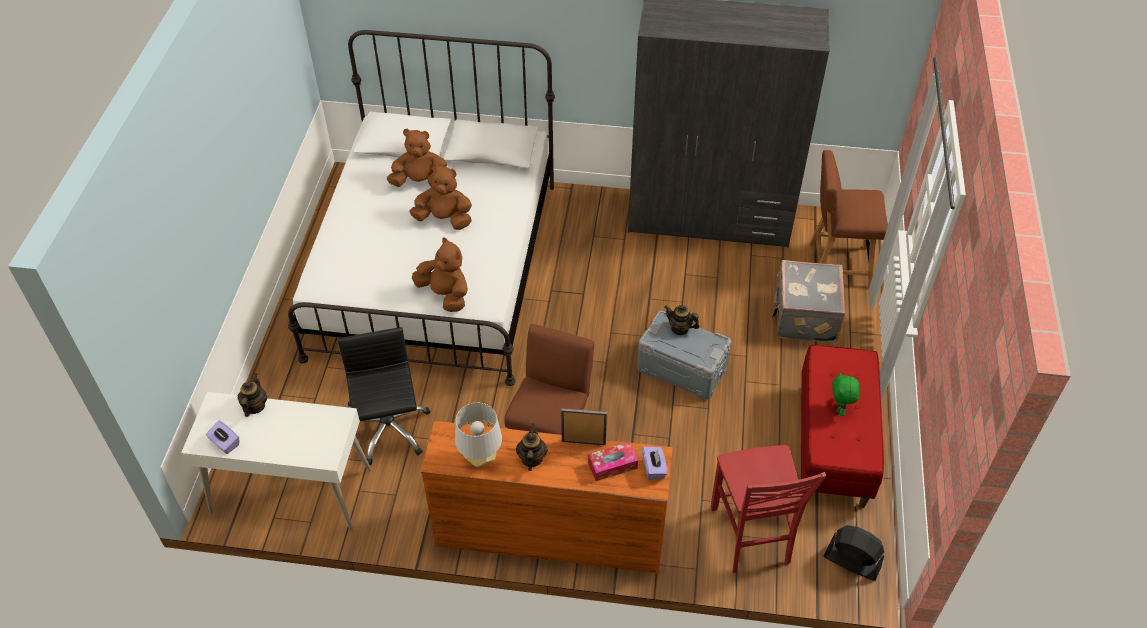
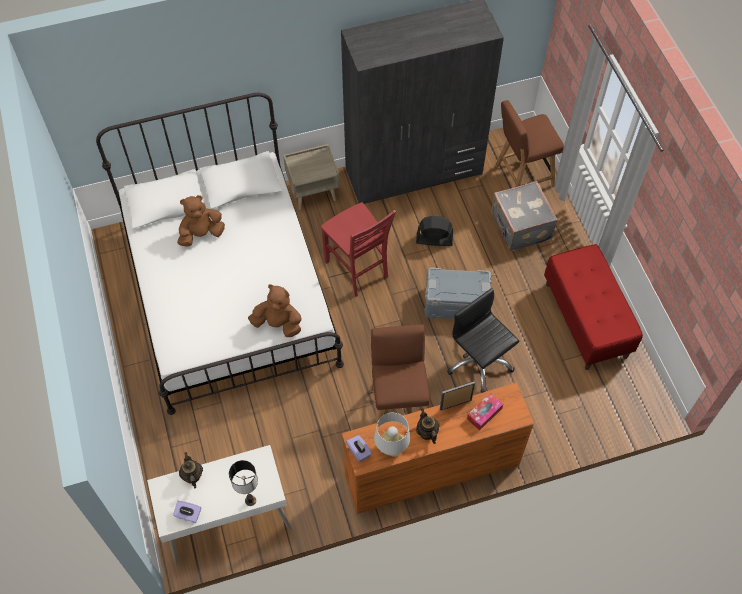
camera: 25 degrees left, 10 degrees up
black office chair [337,327,430,465] -> black office chair moved to [447,288,519,393]
brown plush toy [409,164,472,230] -> none
purple tissue box [642,447,667,480] -> purple tissue box moved to [346,435,372,462]
teapot [665,305,700,335] -> none
red chair [711,445,826,573] -> red chair moved to [321,202,396,297]
black fan [824,525,884,581] -> black fan moved to [416,216,453,246]
green plush toy [832,372,860,416] -> none
none -> table lamp [229,460,258,506]
none -> beige nightstand [283,144,340,210]

